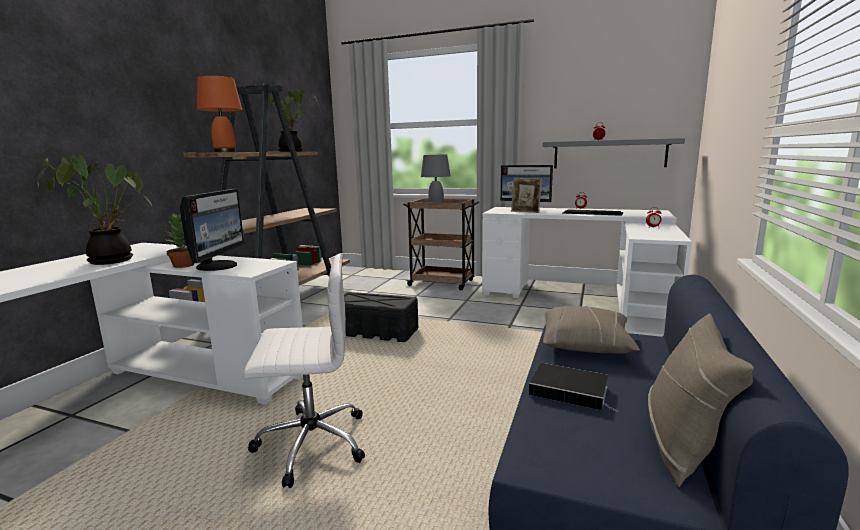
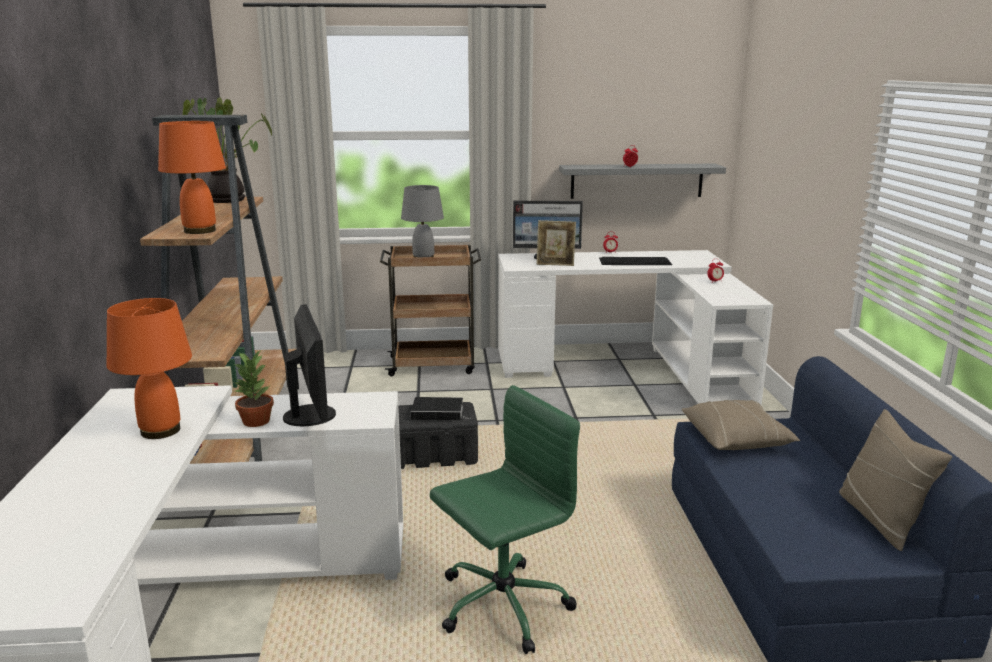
camera: 25 degrees left, 5 degrees up
potted plant [37,155,152,265] -> orange table lamp [107,298,192,439]
white office chair [244,253,365,488] -> green office chair [430,385,580,654]
book [529,363,618,412] -> book moved to [411,397,470,420]

